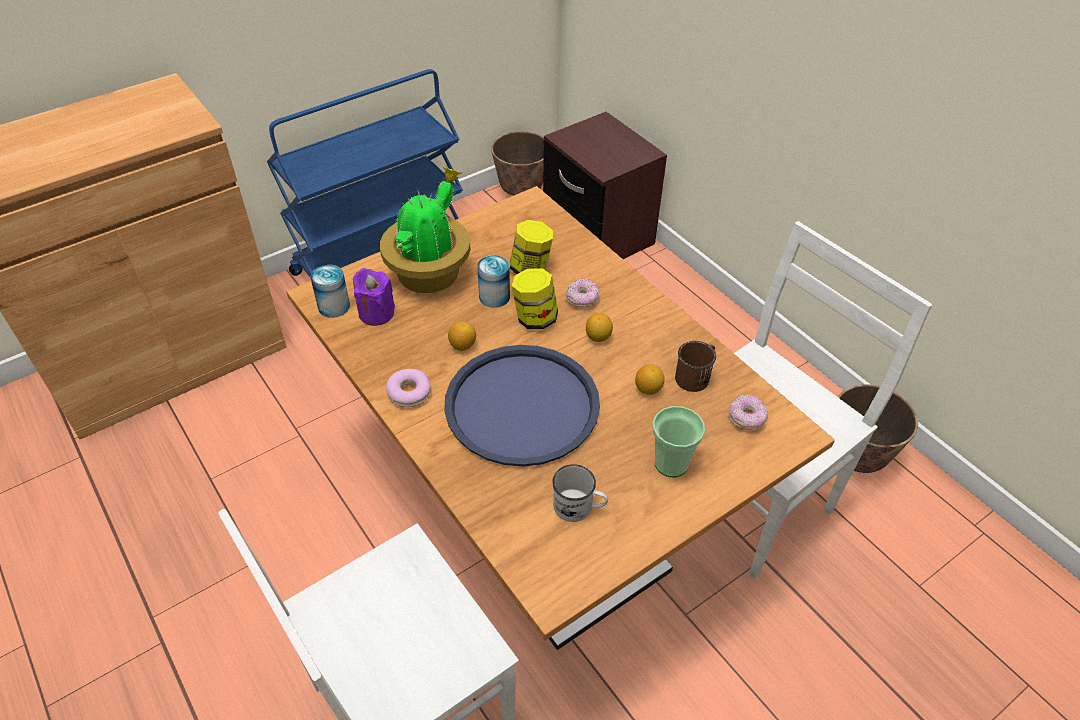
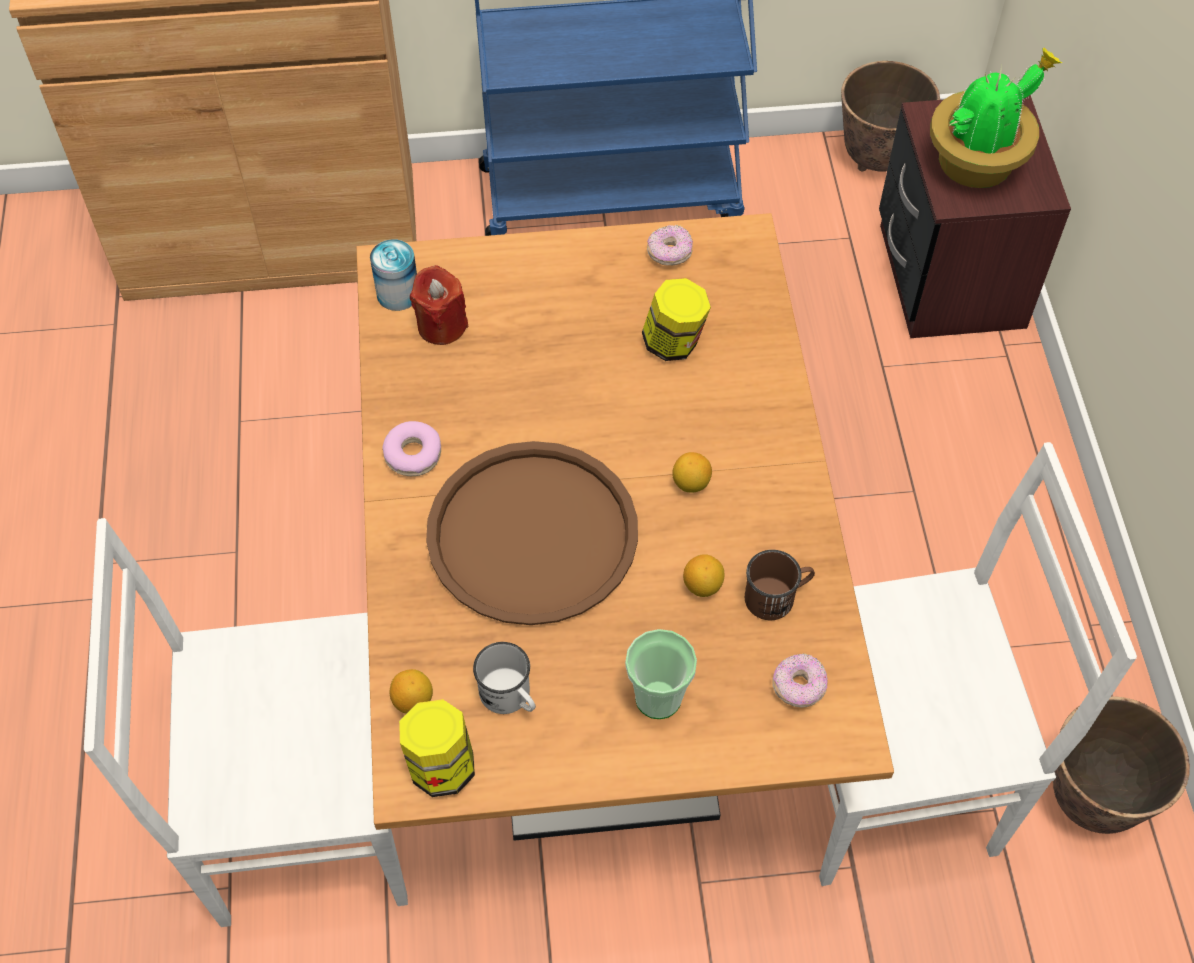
camera: 30 degrees right, 10 degrees up
purple candle [353,268,395,326] -> red candle [410,265,468,345]
potted plant [380,166,471,293] -> potted plant moved to [930,47,1062,188]
blue tray [444,345,600,467] -> brown tray [426,441,638,625]
lemon [448,321,476,351] -> lemon moved to [389,669,433,713]
can [477,255,510,308] -> none
jar [511,269,558,329] -> jar moved to [399,699,475,797]
donut [566,278,600,307] -> donut moved to [647,225,693,266]

